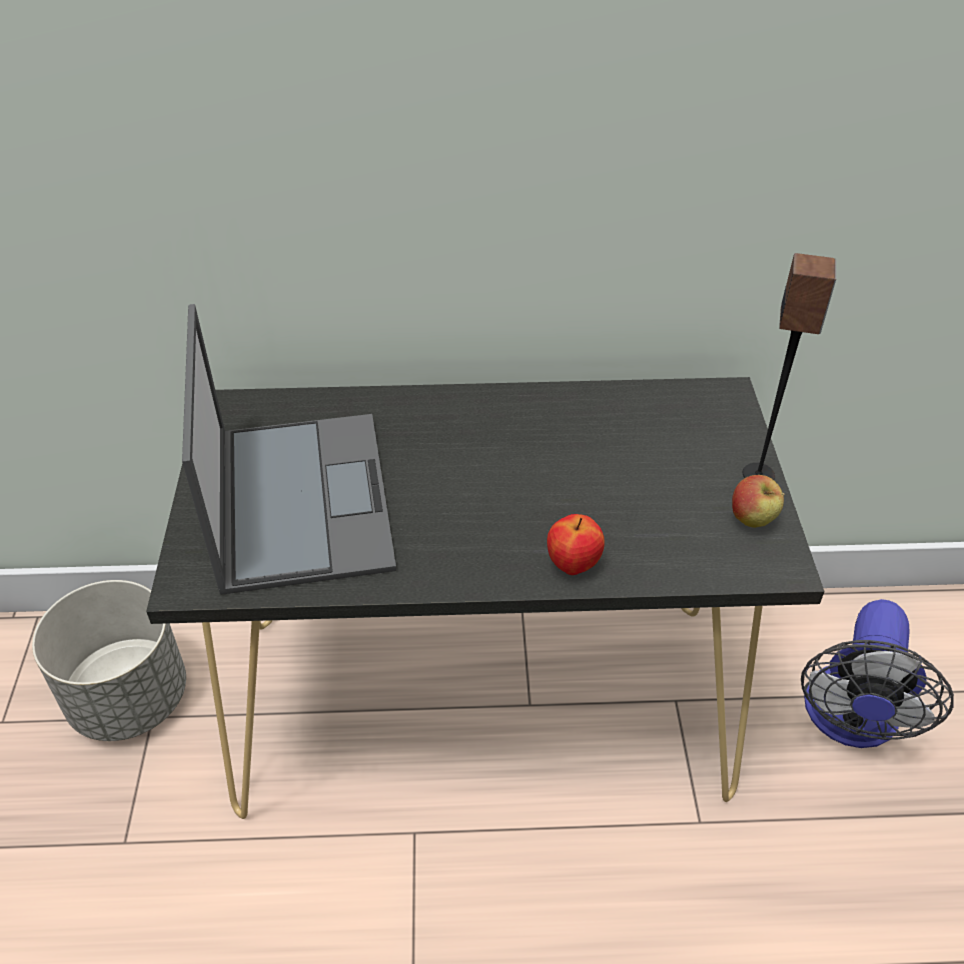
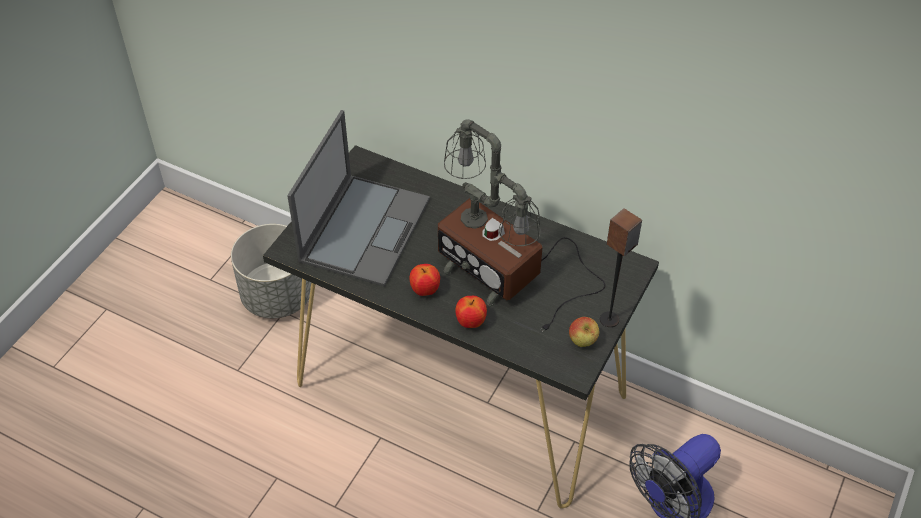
camera: 30 degrees right, 5 degrees up
none -> apple [409,264,440,296]
none -> table lamp [438,119,606,331]

